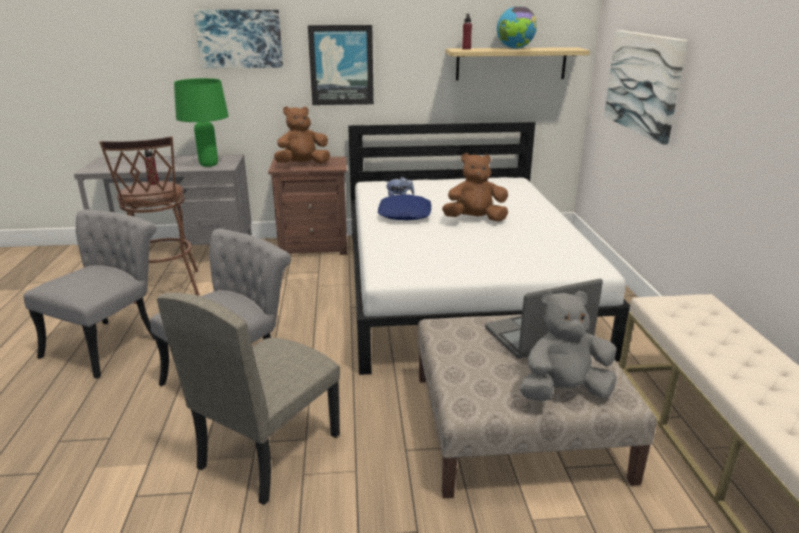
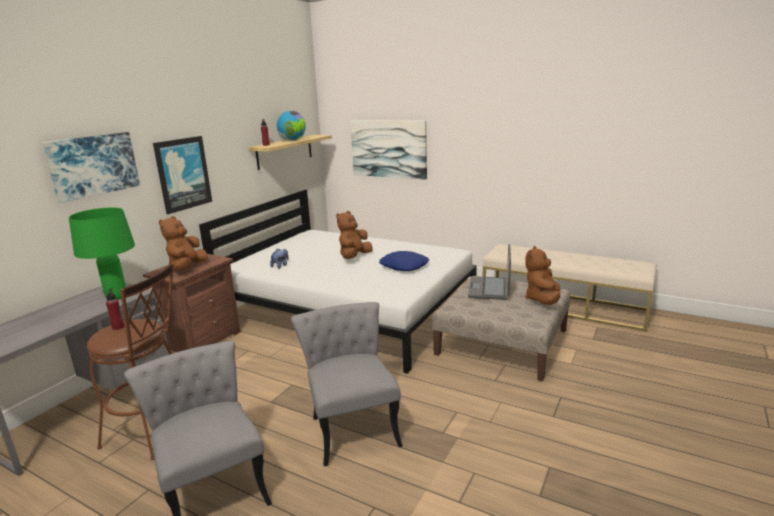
camera: 55 degrees left, 5 degrees down
beige chair [157,293,340,505] -> none
blue pillow [378,194,432,220] -> blue pillow moved to [379,251,429,271]
grey plush toy [520,291,617,401] -> brown plush toy [525,246,560,305]

